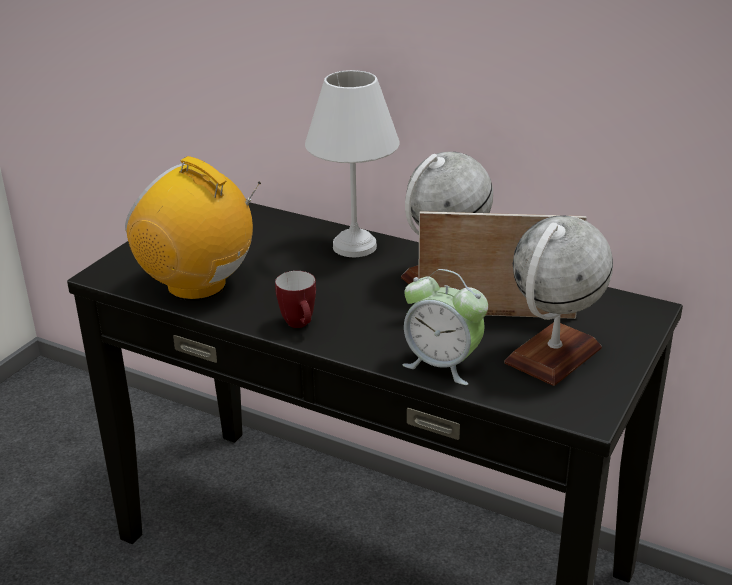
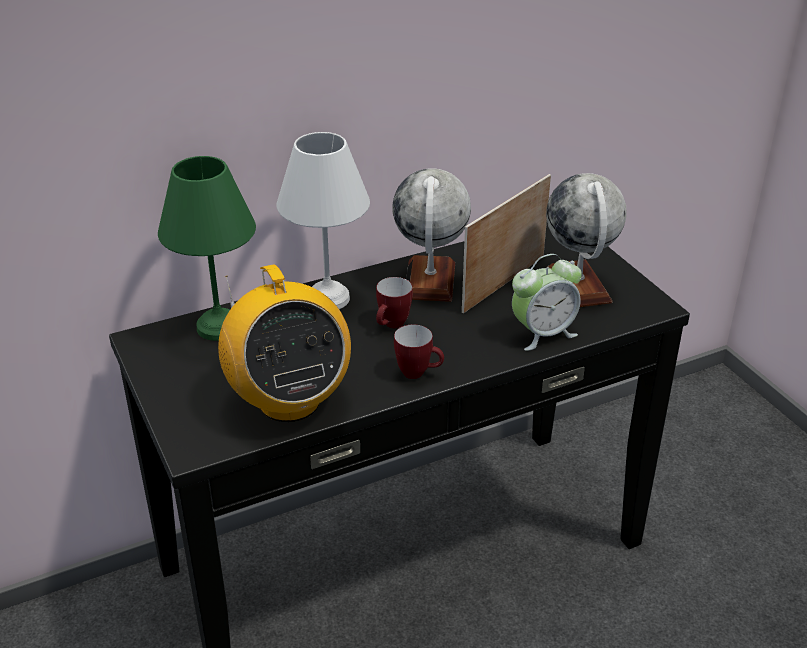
camera: 55 degrees left, 5 degrees up
radio [125,156,261,301] -> radio turned 90 degrees counterclockwise [218,264,351,422]
none -> green table lamp [158,156,256,341]
none -> mug [376,277,413,328]

